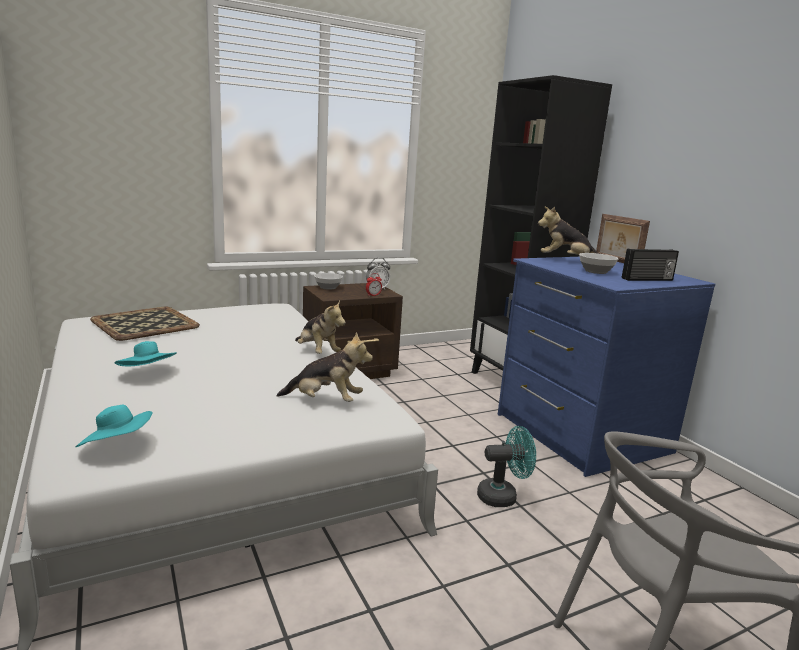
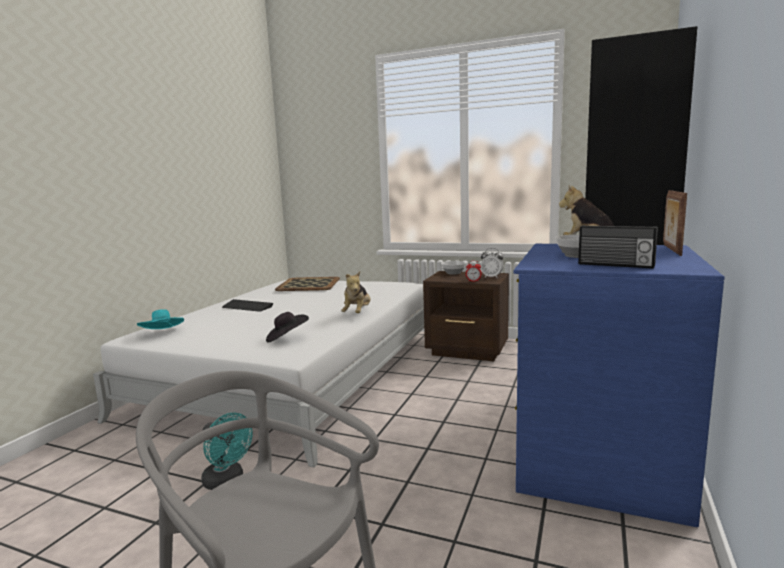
camera: 50 degrees right, 5 degrees down
turquoise hat [115,341,177,366] -> keyboard [222,299,273,312]
plush toy [276,332,373,402] -> black hat [266,312,309,343]
turquoise fan [477,426,536,507] -> turquoise fan moved to [201,413,253,490]

